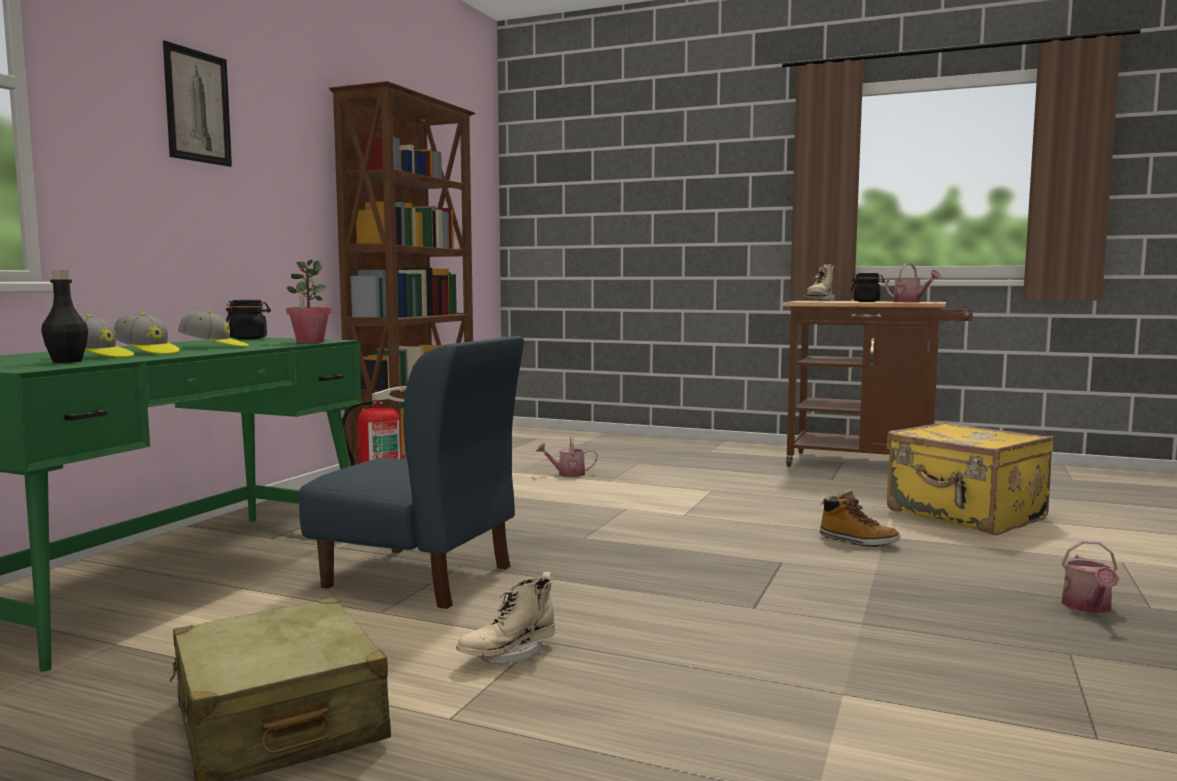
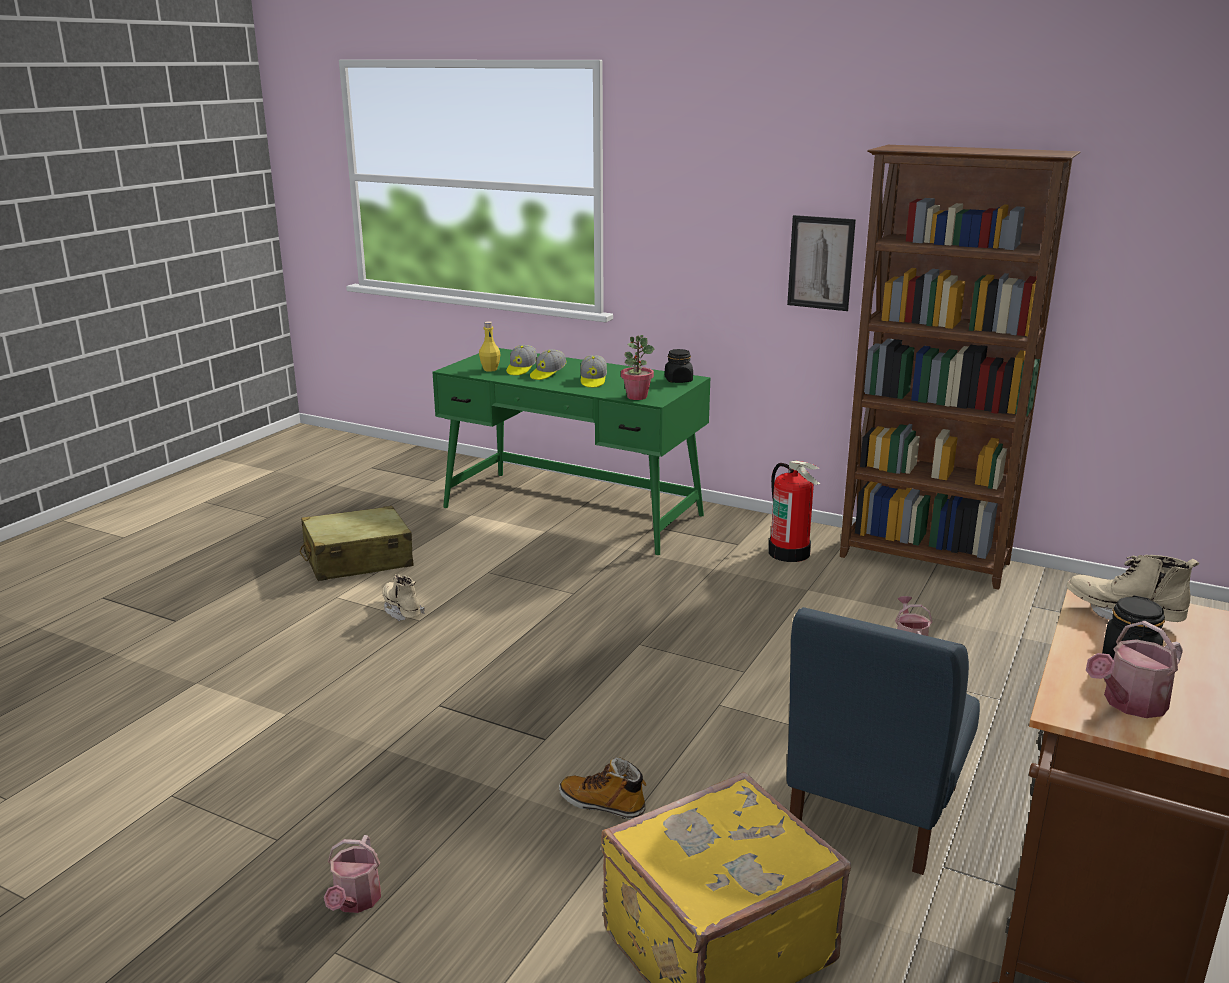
camera: 95 degrees right, 15 degrees up
black bottle [41,270,88,363] -> yellow bottle [479,321,501,372]
picture [163,41,232,167] -> picture moved to [787,215,856,311]
blue chair [299,336,524,609] -> blue chair moved to [786,607,980,875]
boot [820,489,900,547] -> boot turned 75 degrees clockwise [559,757,646,819]
watering can [1061,541,1119,613] -> watering can turned 105 degrees counterclockwise [324,835,381,913]

